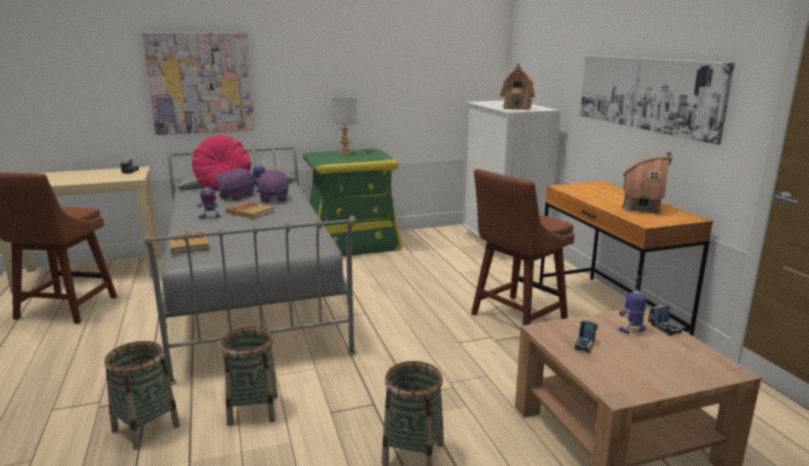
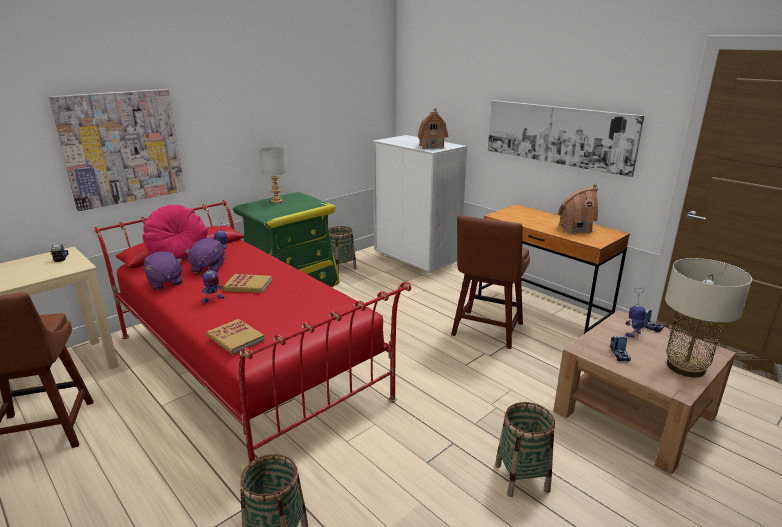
camera: 25 degrees left, 5 degrees up
grey bed [144,145,356,385] -> red bed [94,200,411,463]
basket [220,327,278,426] -> basket moved to [328,226,357,274]
purple plush toy [256,170,289,203] -> purple plush toy moved to [144,251,182,290]
none -> table lamp [665,258,752,377]

